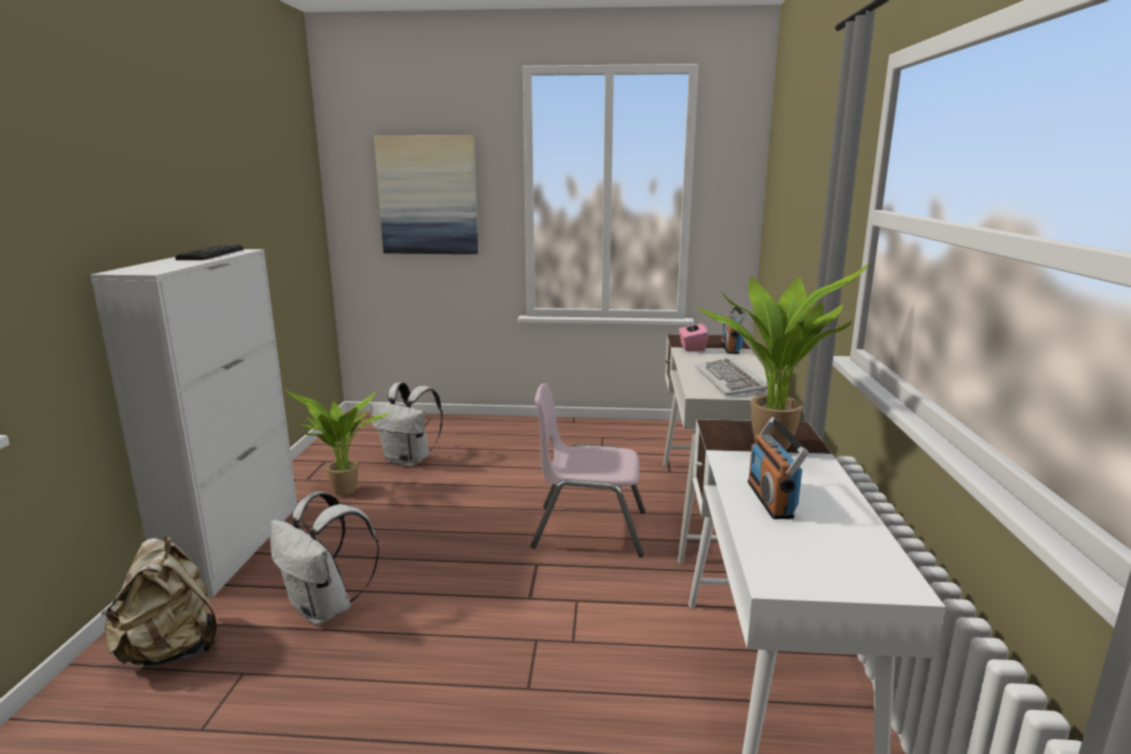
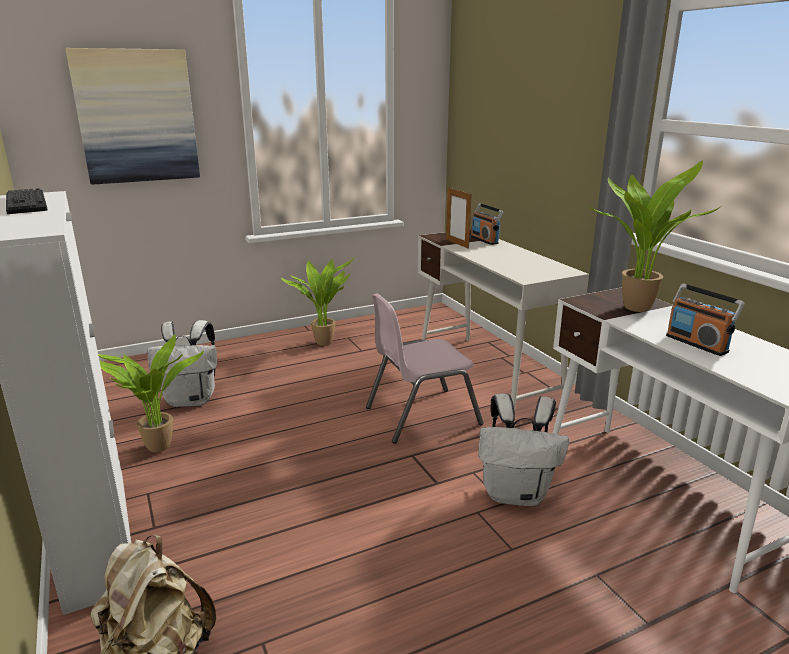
camera: 30 degrees left, 5 degrees up
white backpack [270,491,379,625] -> white backpack moved to [478,394,569,506]
pink tissue box [679,318,708,351] -> picture frame [446,188,472,249]
keyboard [695,358,768,396] -> none
none -> potted plant [281,257,355,346]

